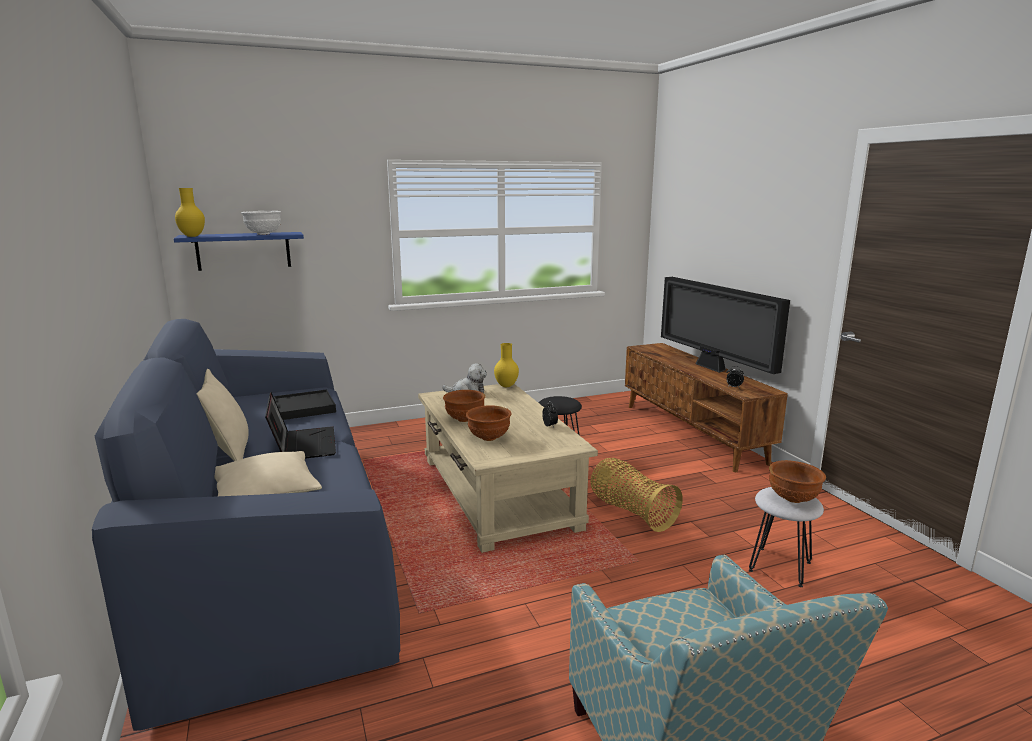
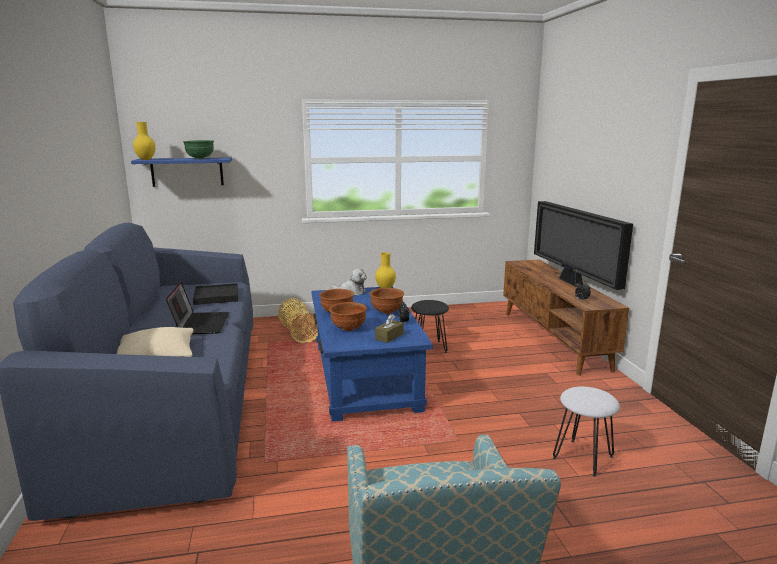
camera: 10 degrees right, 0 degrees up
beige pillow [196,369,249,461] -> none
white bowl [241,211,281,235] -> green bowl [183,140,214,159]
beige coffee table [418,384,598,553] -> blue coffee table [311,286,433,422]
basket [591,458,683,532] -> basket moved to [278,299,318,343]
brown bowl [769,460,826,503] -> brown bowl moved to [369,288,404,314]
none -> brown tissue box [375,314,404,343]

